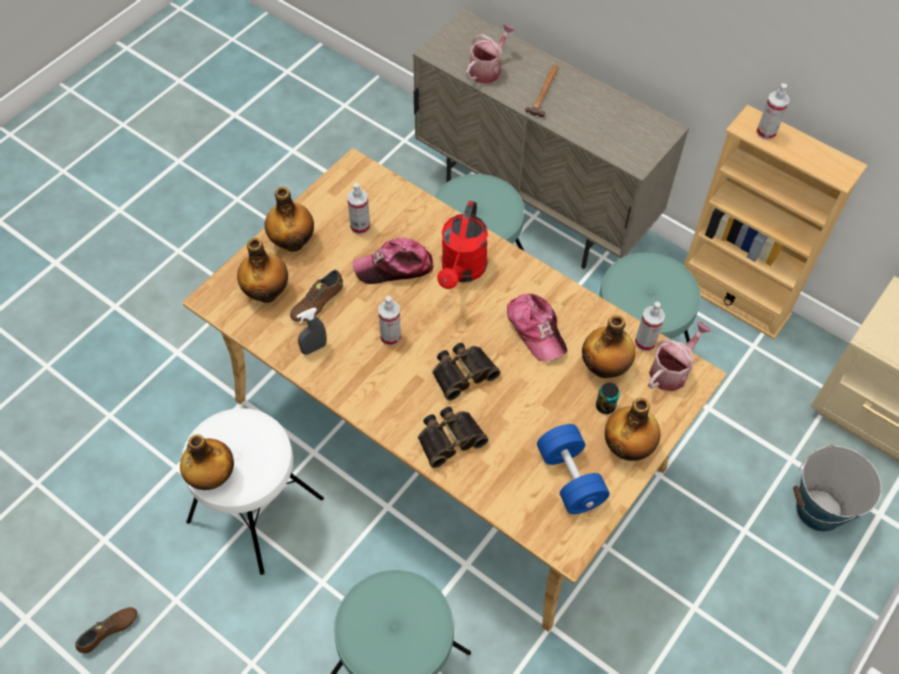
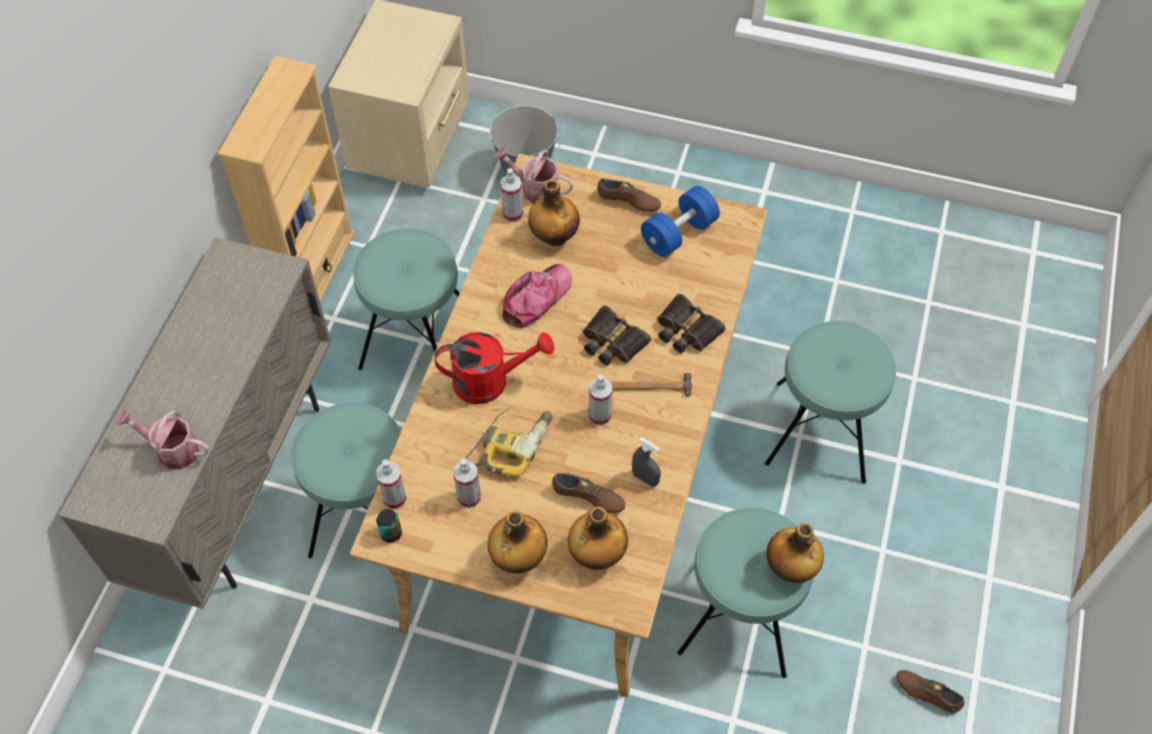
camera: 110 degrees left, 0 degrees up
white stool [181,408,324,575] -> turquoise stool [677,508,814,678]
cap [353,238,433,284] -> power drill [466,408,552,476]
hammer [525,66,558,118] -> hammer moved to [610,373,692,397]
can [596,383,620,414] -> can moved to [376,509,402,543]
bottle [605,398,660,461] -> brown shoe [597,178,661,212]
spray bottle [756,83,790,140] -> spray bottle moved to [376,459,407,509]

